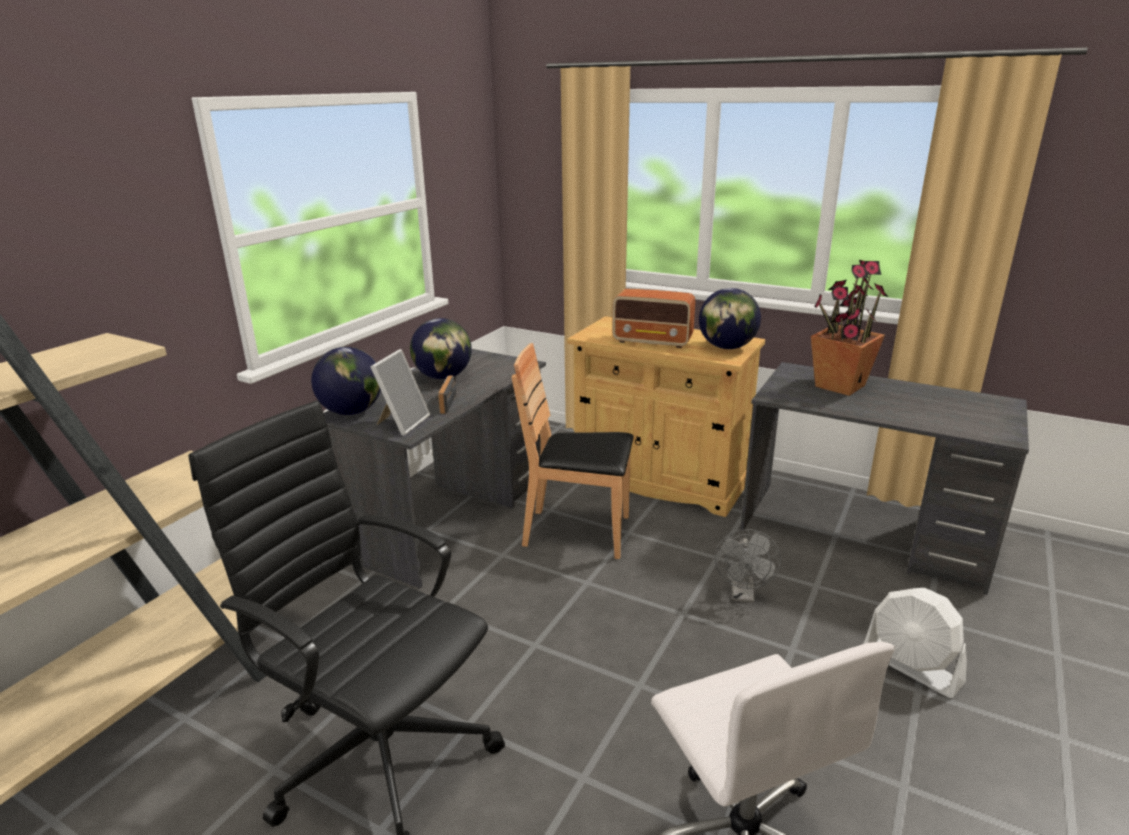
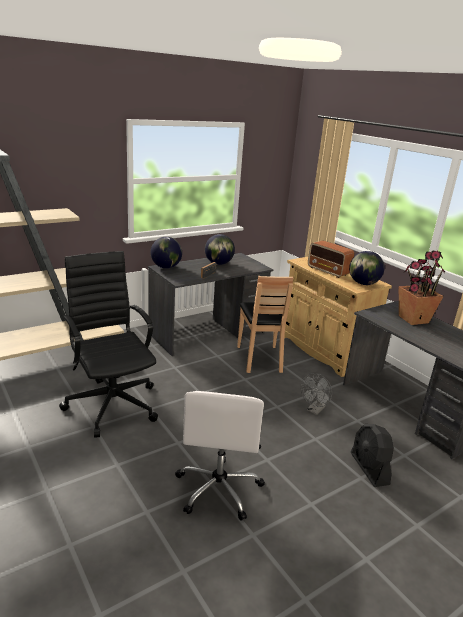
camera: 25 degrees right, 0 degrees up
picture frame [370,349,430,436] -> none
brown chair [511,343,634,559] -> brown chair turned 135 degrees counterclockwise [237,276,293,373]
white fan [863,588,967,698] -> black fan [351,424,394,487]

